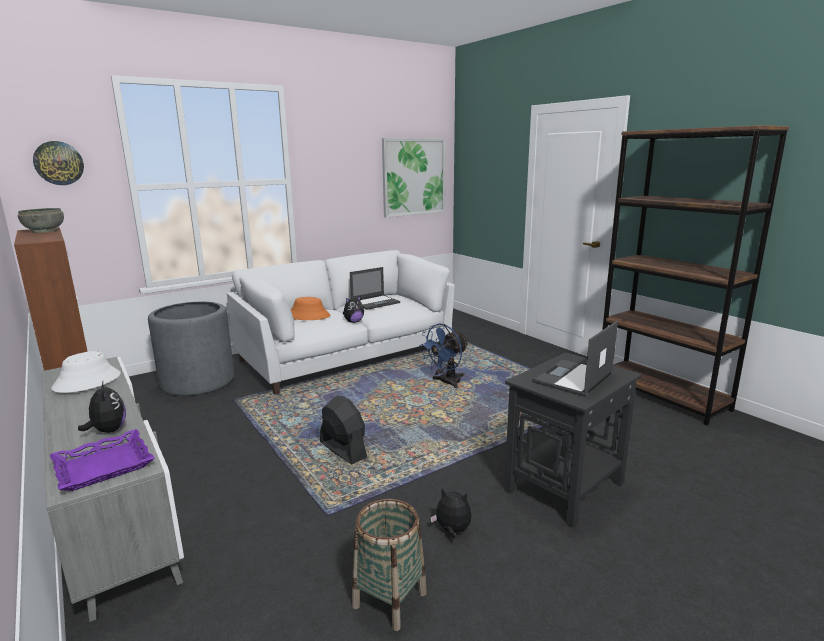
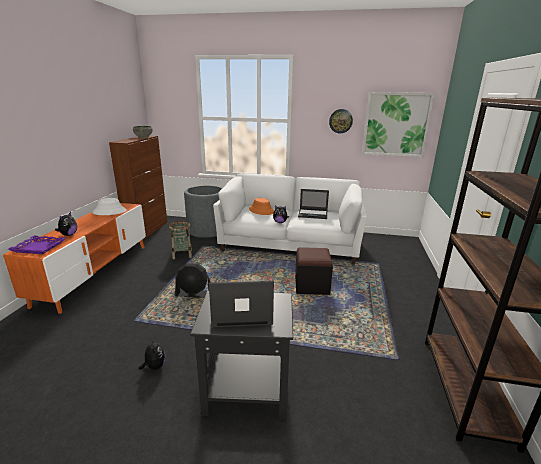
camera: 45 degrees right, 5 degrees up
wall clock [33,141,84,185] -> wall clock moved to [329,109,353,133]
grey tv stand [42,357,184,622] -> orange tv stand [3,203,146,314]
black fan [320,396,367,464] -> black fan turned 90 degrees clockwise [175,263,211,298]
basket [352,499,427,631] -> basket moved to [169,221,192,259]
blue fan [421,323,469,388] -> black ottoman [295,247,333,295]

